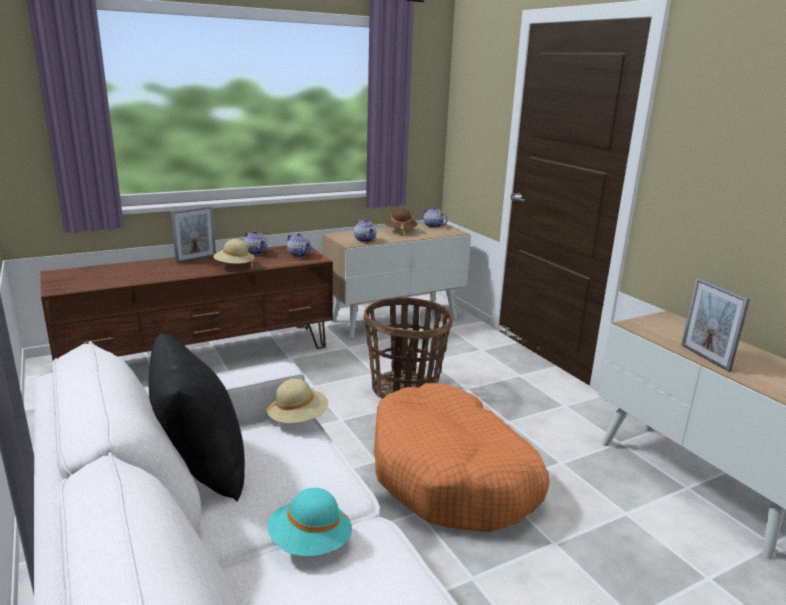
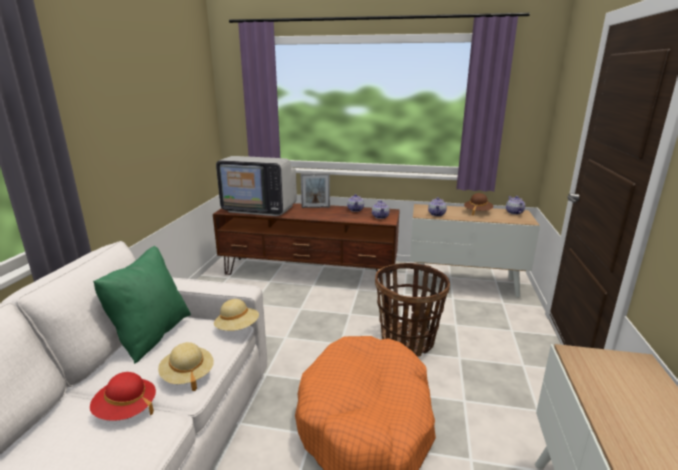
camera: 40 degrees right, 0 degrees up
black pillow [149,333,245,502] -> green pillow [93,246,191,364]
beige hat [213,239,255,269] -> beige hat moved to [158,342,214,391]
turquoise hat [267,488,352,556] -> red hat [90,372,156,421]
picture frame [681,277,750,372] -> none
none -> television [216,156,297,216]

